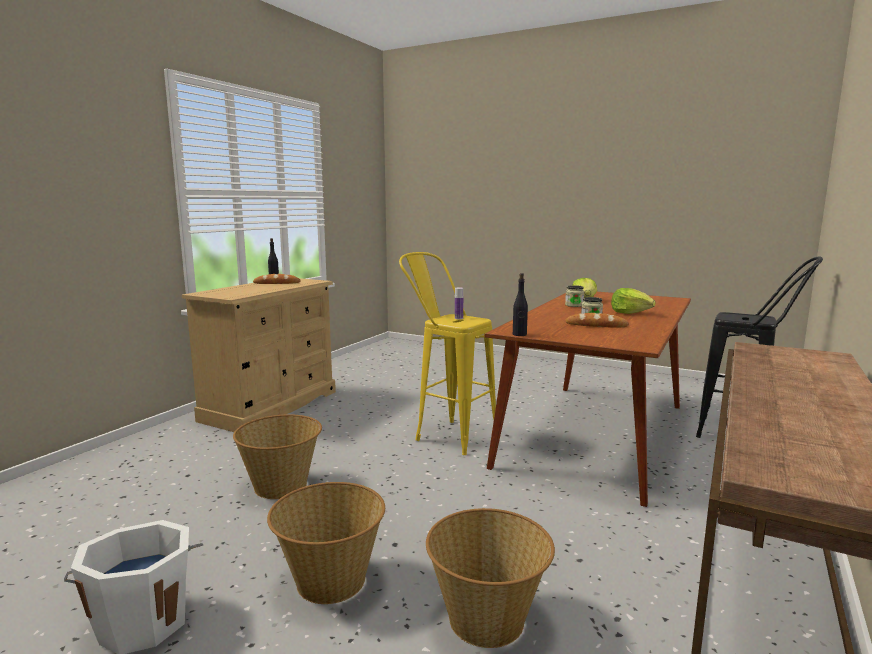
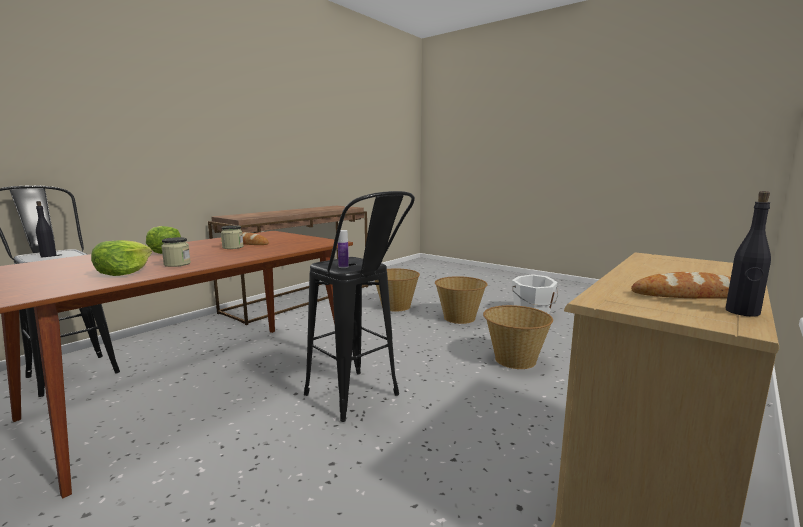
camera: 170 degrees left, 0 degrees up
yellow stool [399,252,496,455] -> black stool [304,191,415,422]
black bottle [513,273,528,336] -> black bottle moved to [36,201,56,257]

